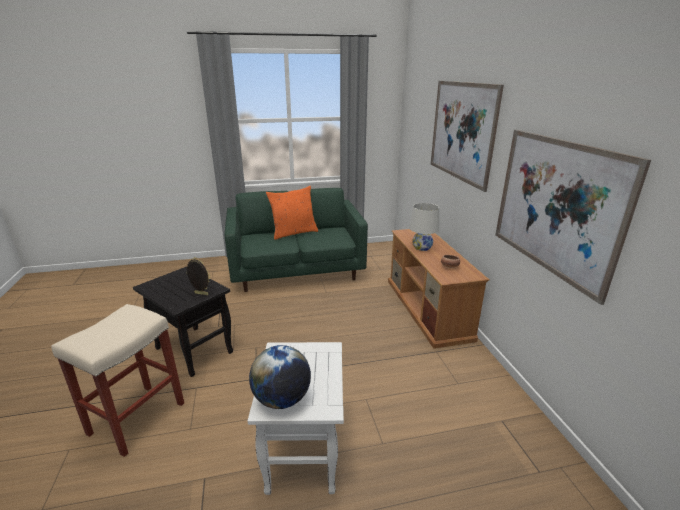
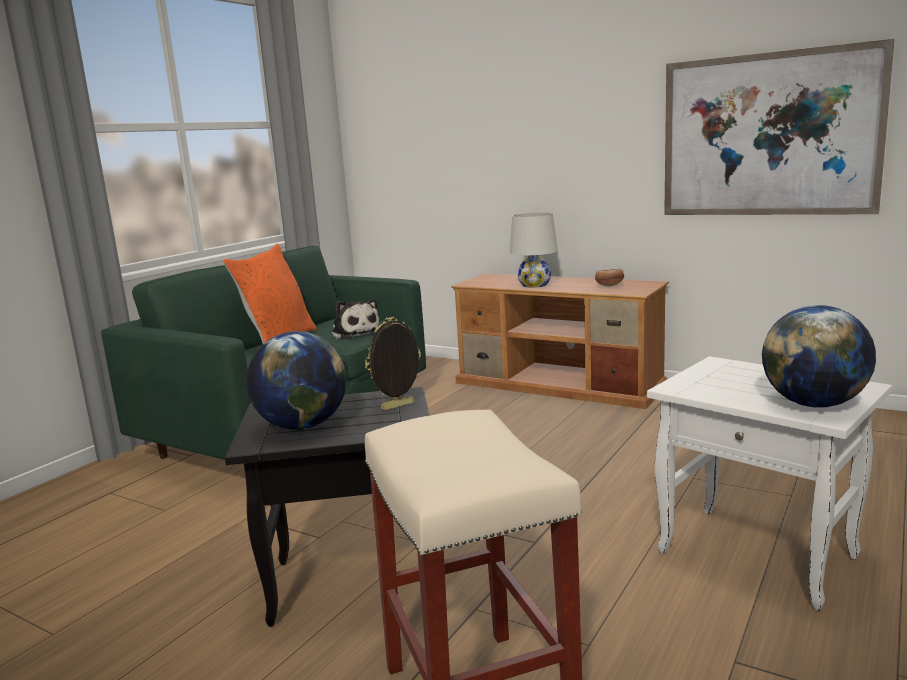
camera: 45 degrees left, 10 degrees down
picture [431,81,504,192] -> none
none -> globe [246,331,346,430]
none -> plush toy [330,299,380,339]

